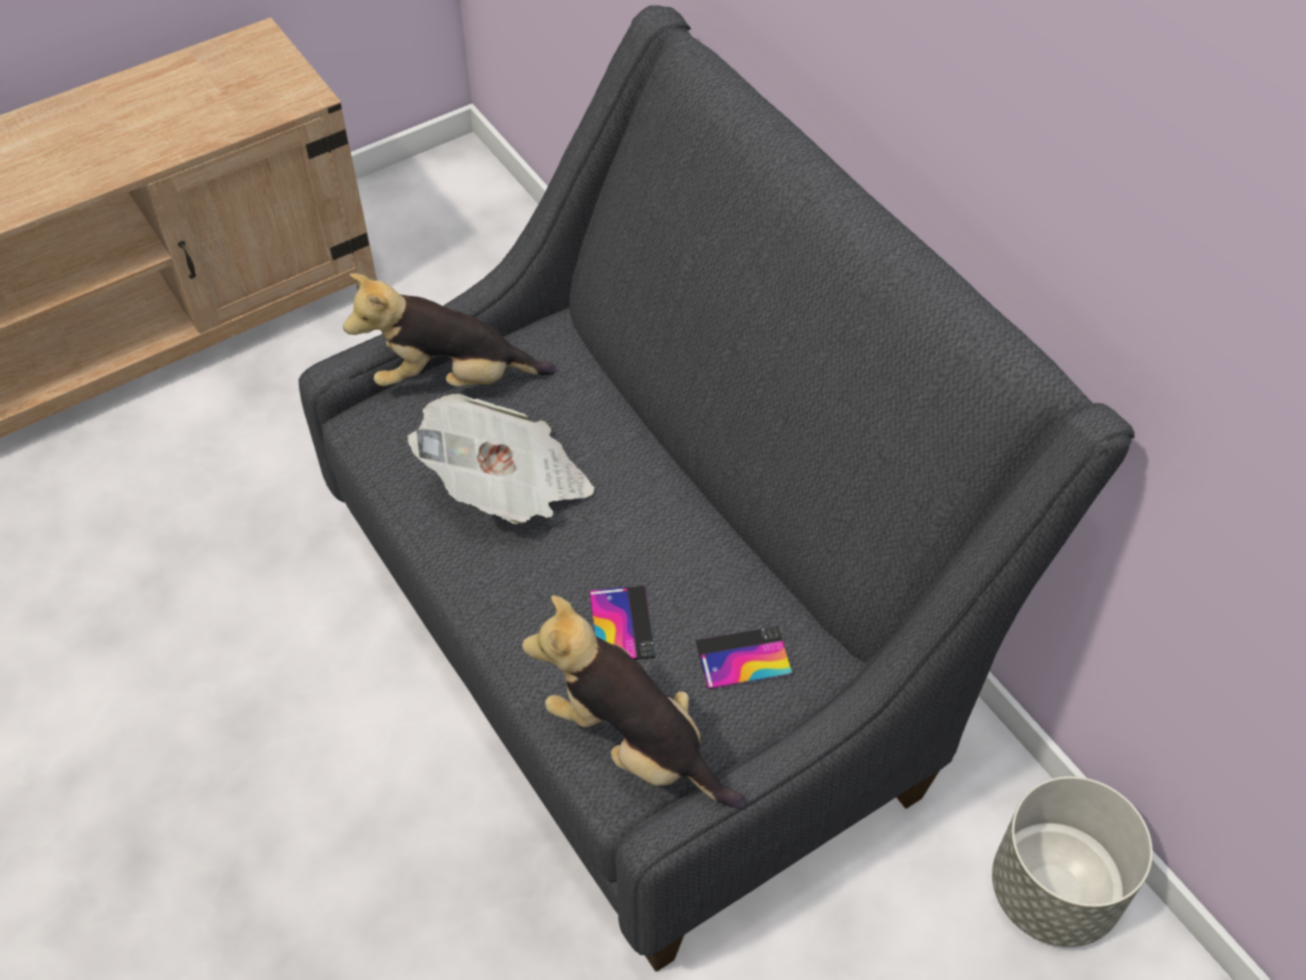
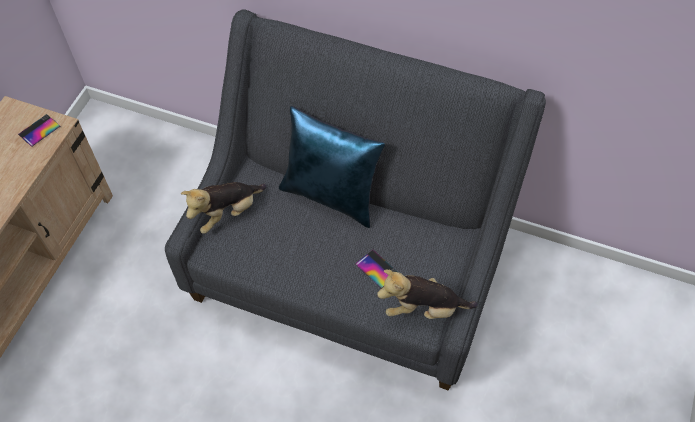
camera: 35 degrees left, 5 degrees up
newspaper [407,394,594,524] -> none
phone [695,626,792,689] -> phone moved to [18,114,60,147]
grey planter [992,776,1153,947] -> none
none -> blue pillow [279,106,385,228]

